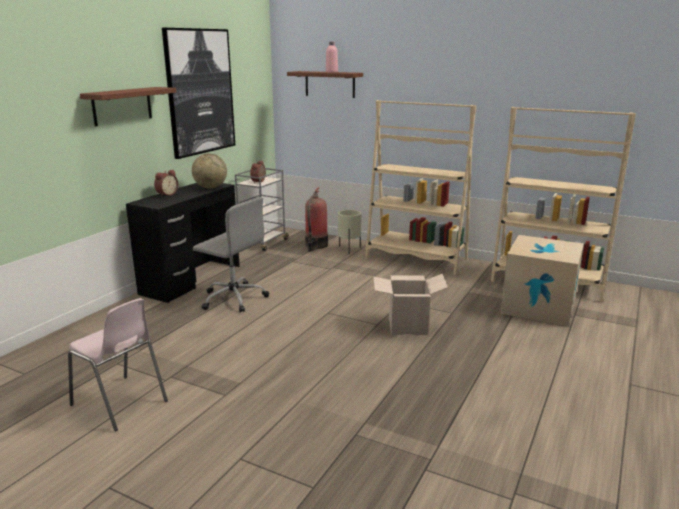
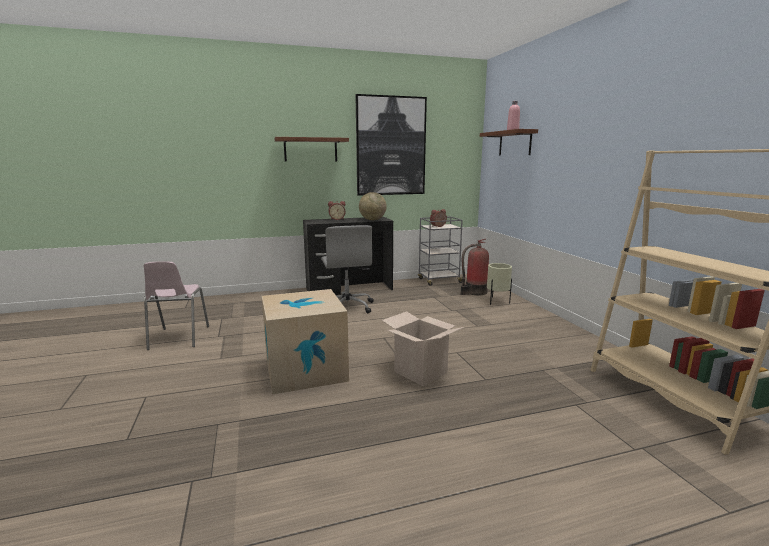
camera: 45 degrees right, 5 degrees down
beige bookcase [365,100,476,275] -> none
cardboard box [501,235,584,327] -> cardboard box moved to [262,289,349,395]

